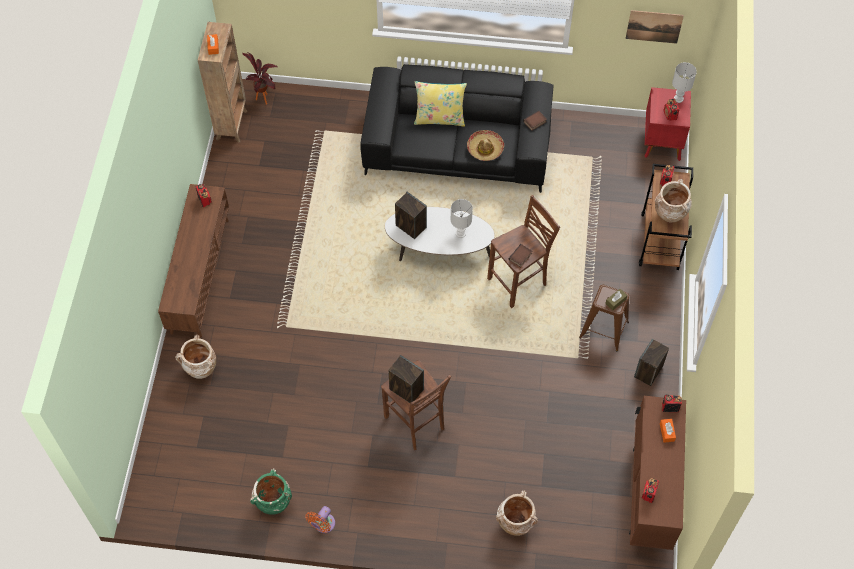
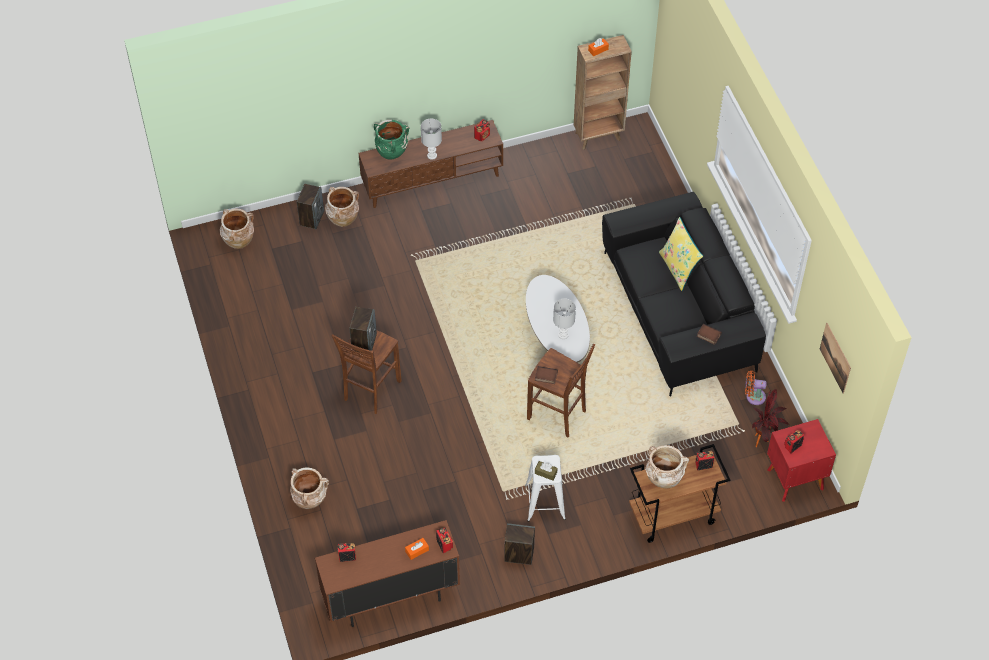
camera: 65 degrees right, 5 degrees down
potted plant [242,52,277,105] -> potted plant moved to [752,389,789,447]
green vase [250,468,292,515] -> green vase moved to [374,120,409,160]
orange fan [305,506,335,533] -> orange fan moved to [745,370,767,405]
speaker [395,192,427,239] -> speaker moved to [297,184,324,229]
hat [467,130,504,161] -> none
brown stool [579,285,629,351] -> white stool [525,455,566,522]
white table lamp [672,62,697,103] -> white table lamp moved to [421,119,442,160]
none -> beige vase [220,209,254,249]

